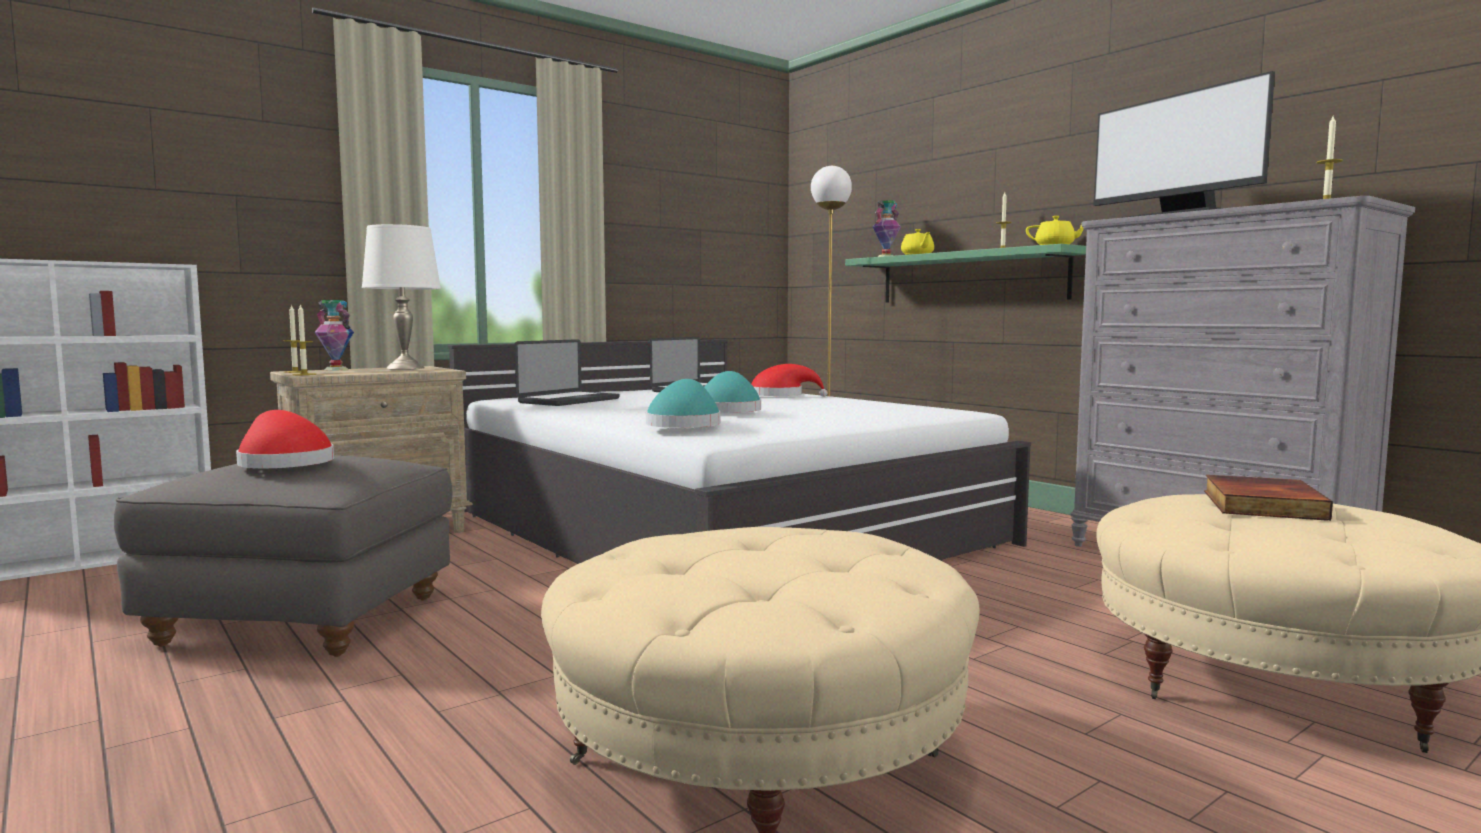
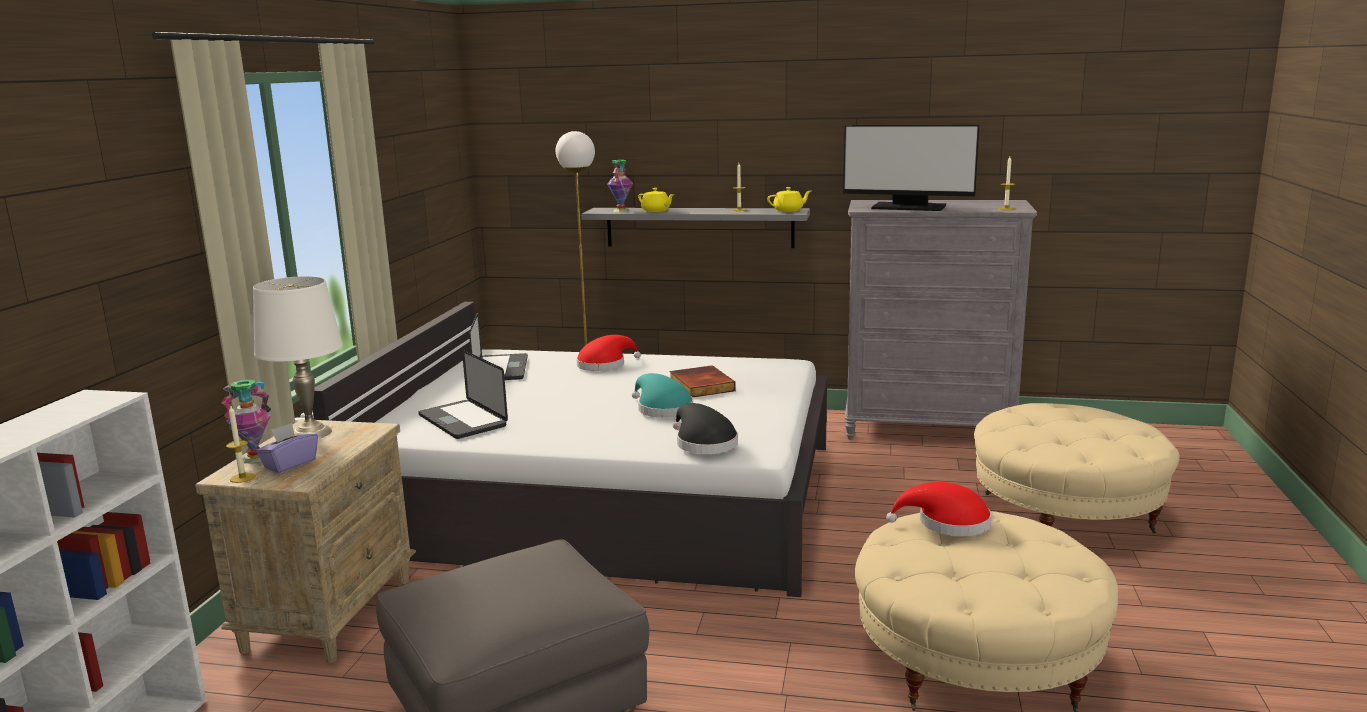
camera: 40 degrees left, 10 degrees up
red hat [236,410,334,468] -> red hat moved to [886,482,992,536]
candle [292,304,316,375] -> none
laptop [514,339,619,406] -> laptop turned 150 degrees clockwise [418,350,508,439]
turquoise hat [646,379,720,428] -> black hat [673,403,738,454]
green shelf [845,244,1086,303] -> grey shelf [581,208,810,248]
book [1204,475,1333,521] -> book moved to [669,365,736,397]
none -> purple tissue box [256,423,318,473]

